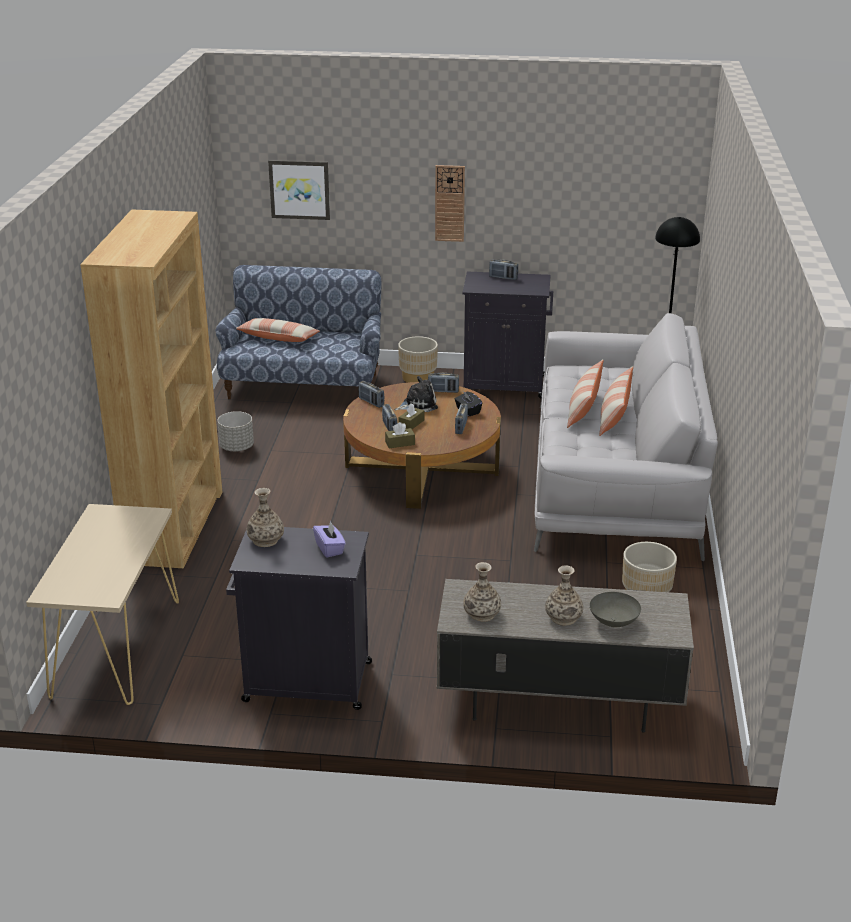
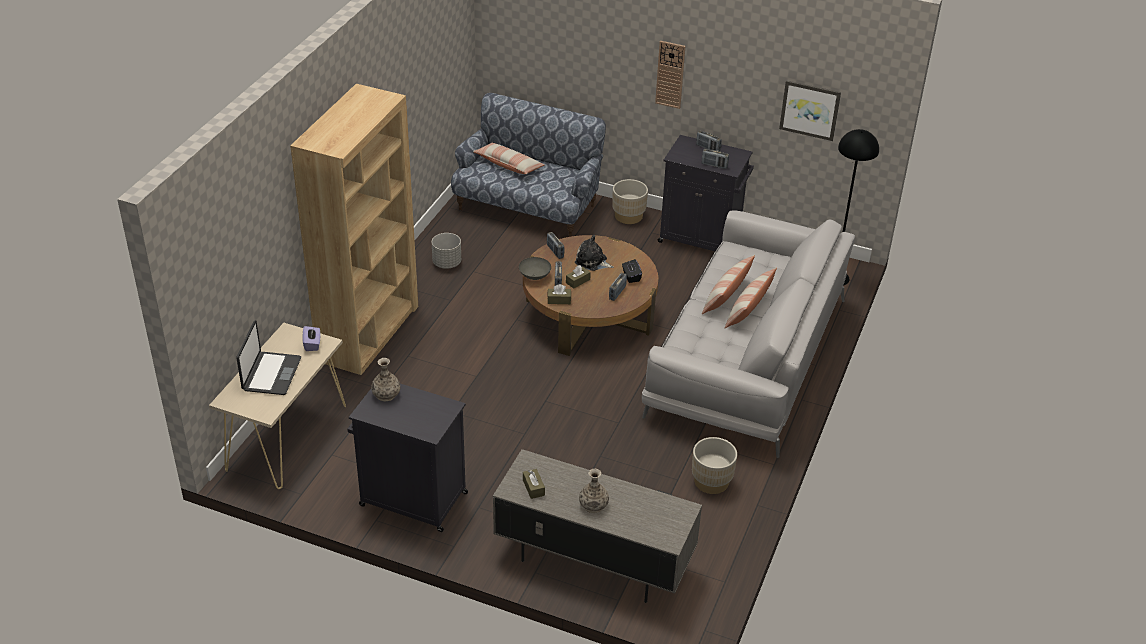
camera: 15 degrees right, 10 degrees up
picture [268,160,330,220] -> picture moved to [779,80,841,141]
purple tissue box [313,521,346,558] -> purple tissue box moved to [303,326,320,351]
plush toy [395,376,438,412] -> plush toy turned 150 degrees counterclockwise [575,235,614,271]
radio [428,373,459,393] -> radio moved to [702,149,729,169]
vase [463,562,501,622] -> brown tissue box [523,469,545,499]
grey bowl [590,592,641,627] -> grey bowl moved to [519,257,551,280]
none -> laptop [236,320,301,395]

